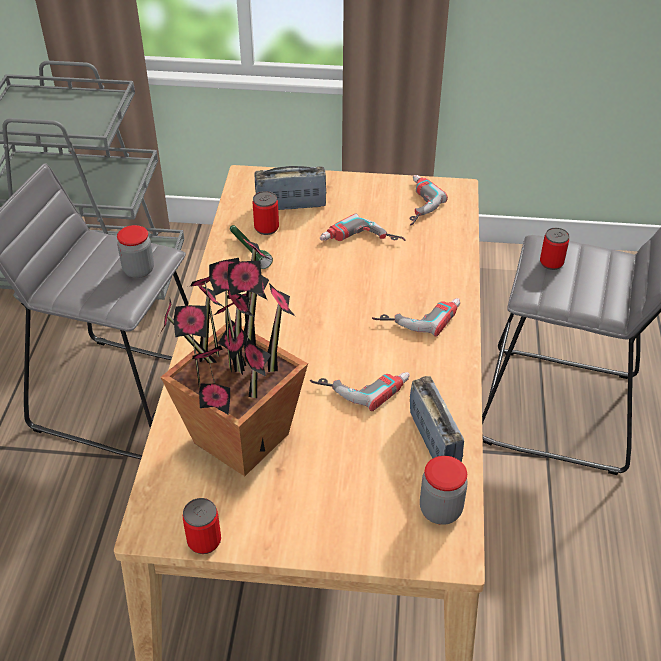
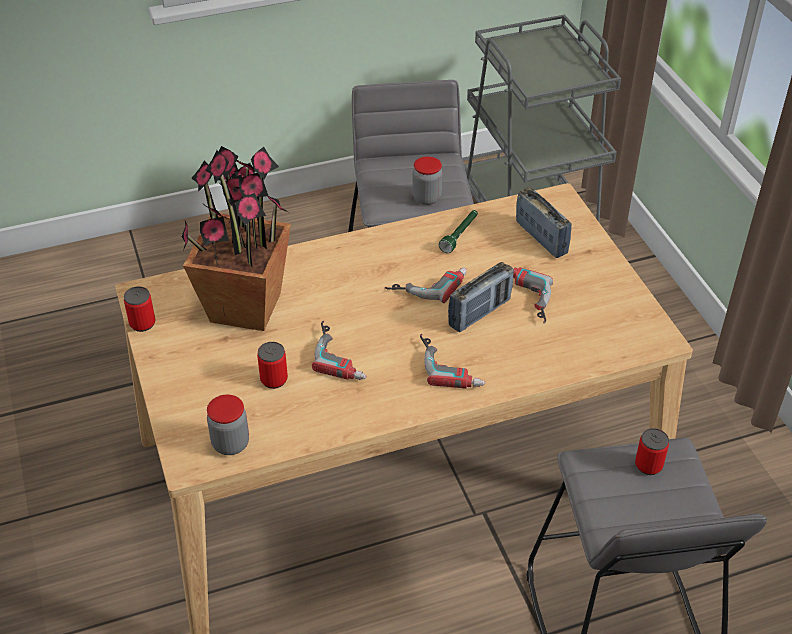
camera: 65 degrees right, 0 degrees up
can [253,191,279,235] -> can moved to [257,342,288,389]
power drill [410,175,448,226] -> power drill moved to [385,267,466,303]
radio [410,376,464,462] -> radio moved to [448,262,514,332]

